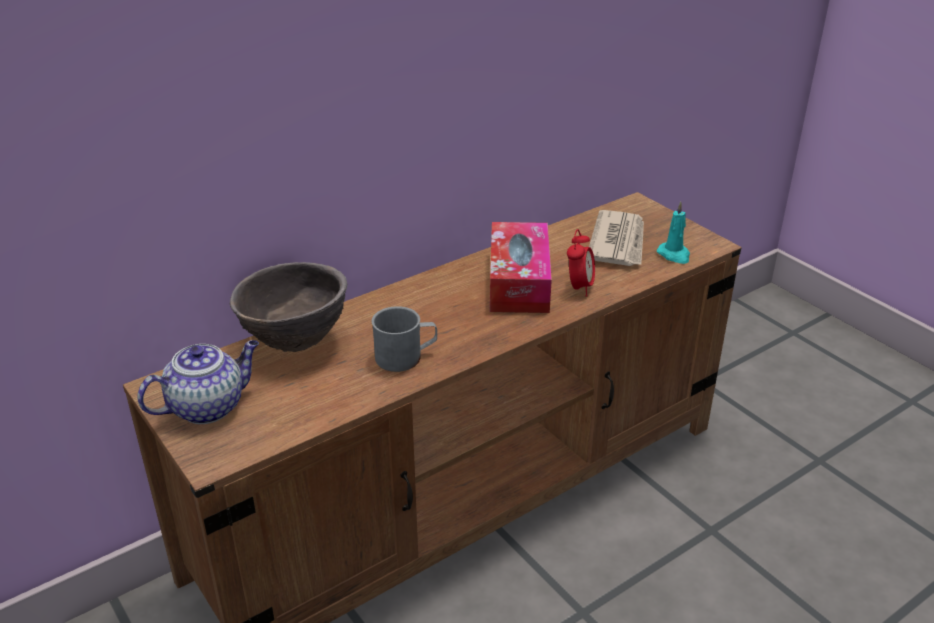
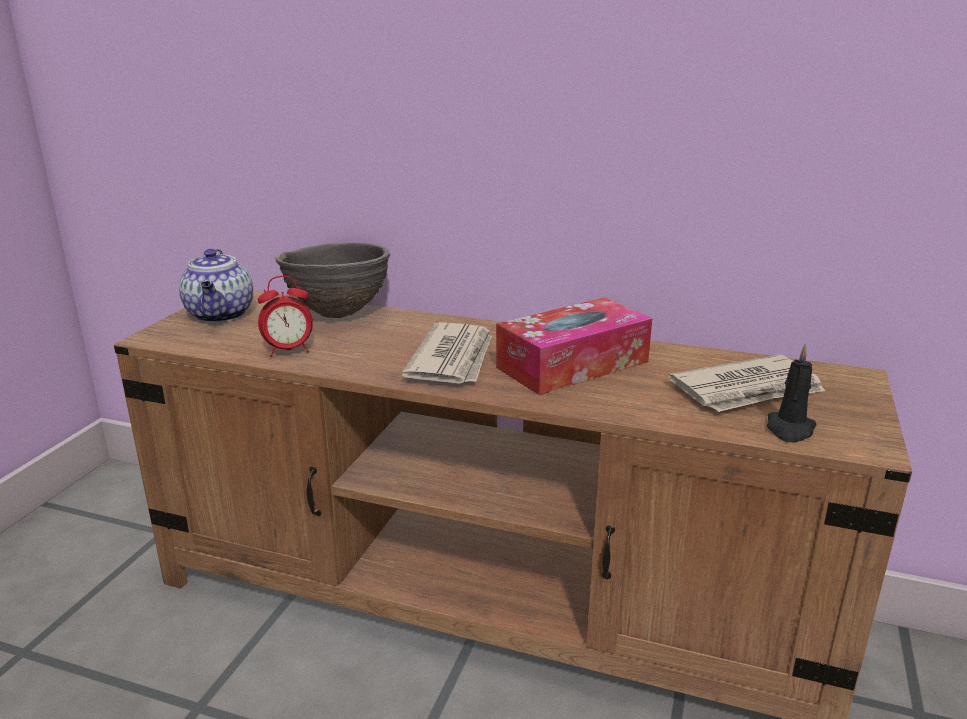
camera: 55 degrees right, 10 degrees down
teapot [137,340,259,424] -> teapot turned 60 degrees clockwise [179,249,253,323]
grey mug [372,306,437,372] -> none
alarm clock [567,229,595,297] -> alarm clock moved to [258,276,313,357]
turquoise candle [657,202,690,264] -> black candle [767,344,817,443]
none -> newspaper [402,322,492,384]

